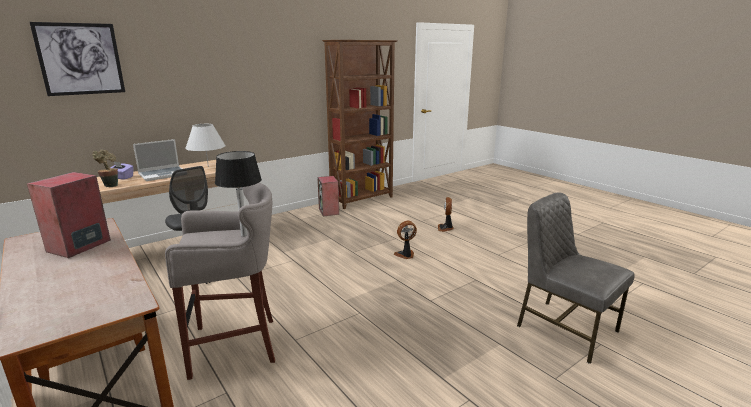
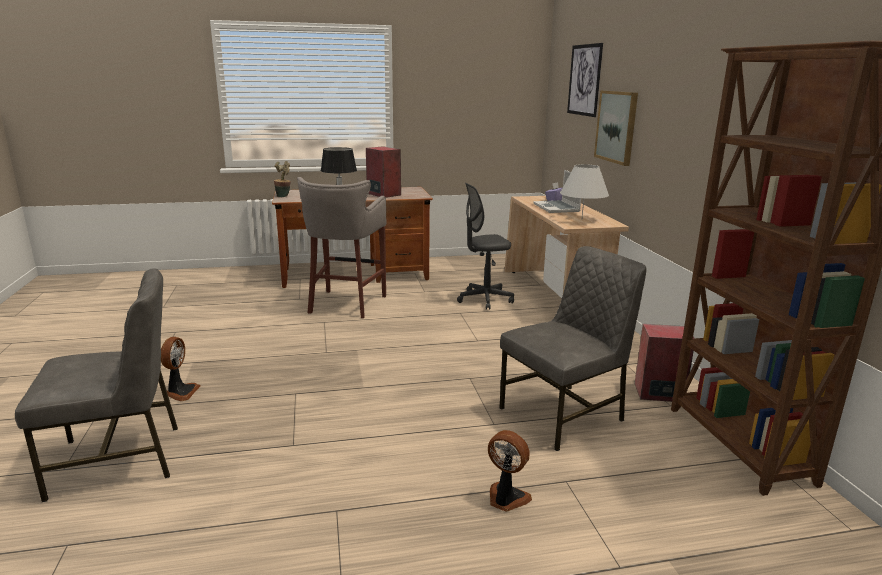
camera: 115 degrees right, 0 degrees up
potted plant [92,150,118,187] -> potted plant moved to [274,161,291,197]
fan [394,221,417,259] -> fan moved to [161,337,201,401]
none -> grey chair [499,246,647,451]
none -> picture [594,90,638,166]

